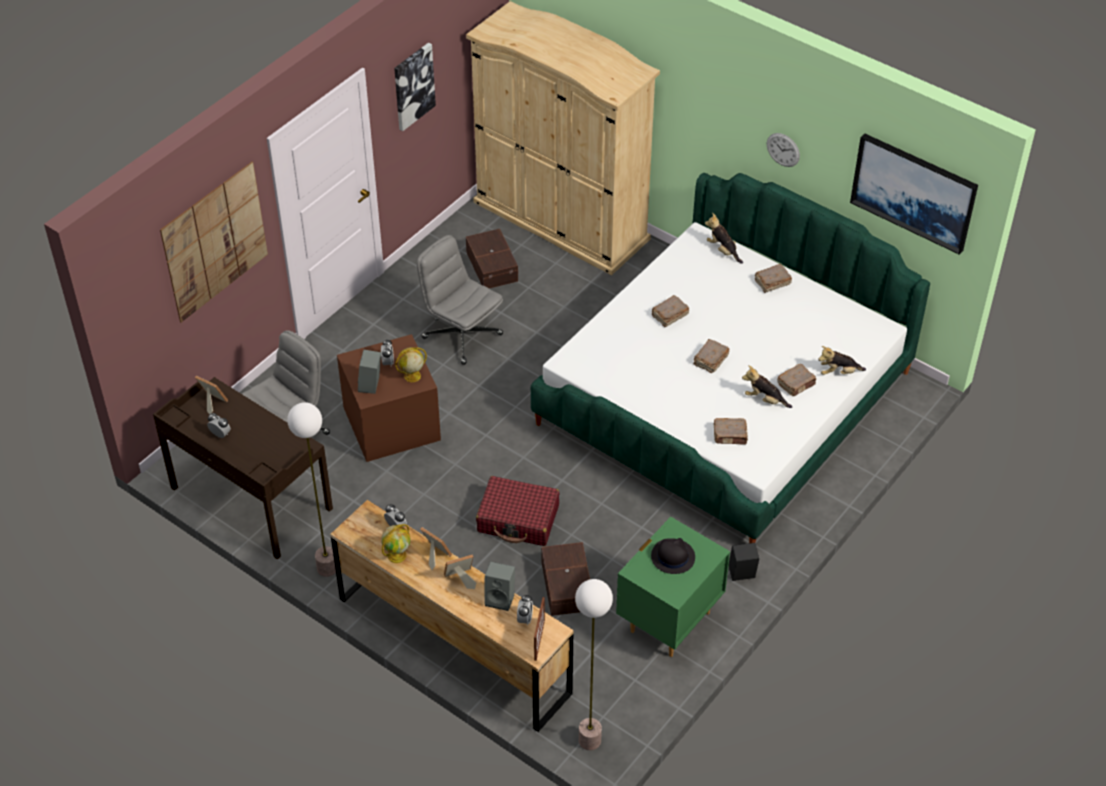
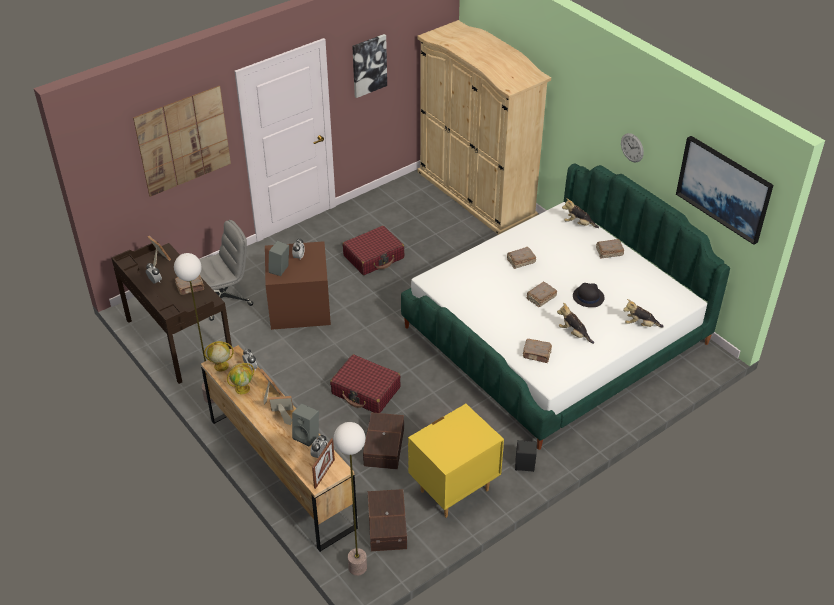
camera: 15 degrees right, 5 degrees down
globe [395,347,427,382] -> globe moved to [204,341,234,371]
grey office chair [417,235,503,365] -> red suitcase [342,226,404,275]
brown storage box [466,229,518,288] -> brown storage box moved to [368,489,407,551]
green nightstand [616,516,730,657] -> yellow nightstand [408,404,504,518]
black hat [651,538,695,574] -> black hat moved to [573,283,605,307]
plush toy [705,213,743,264] -> plush toy turned 45 degrees counterclockwise [562,198,599,228]
brown book [777,364,816,396] -> brown book moved to [175,275,204,295]

